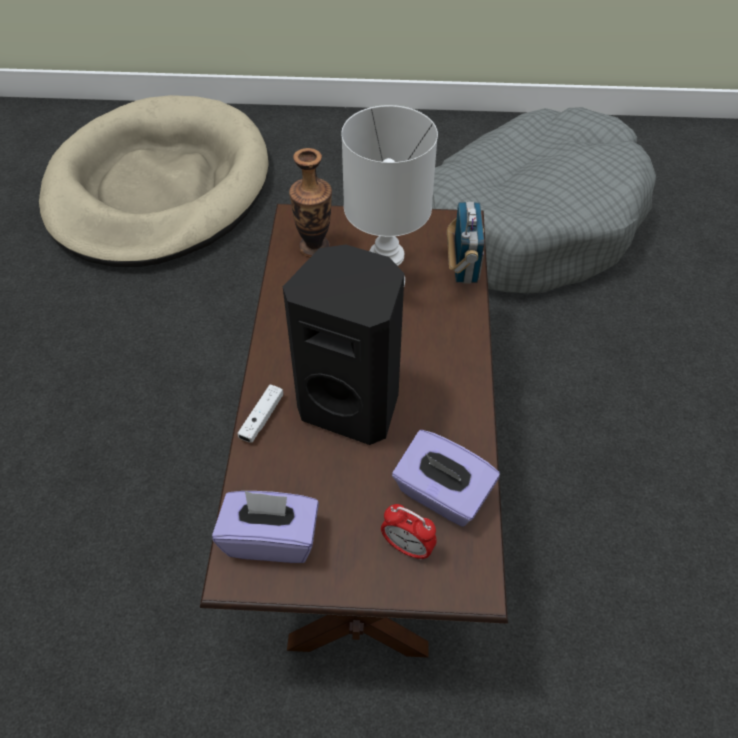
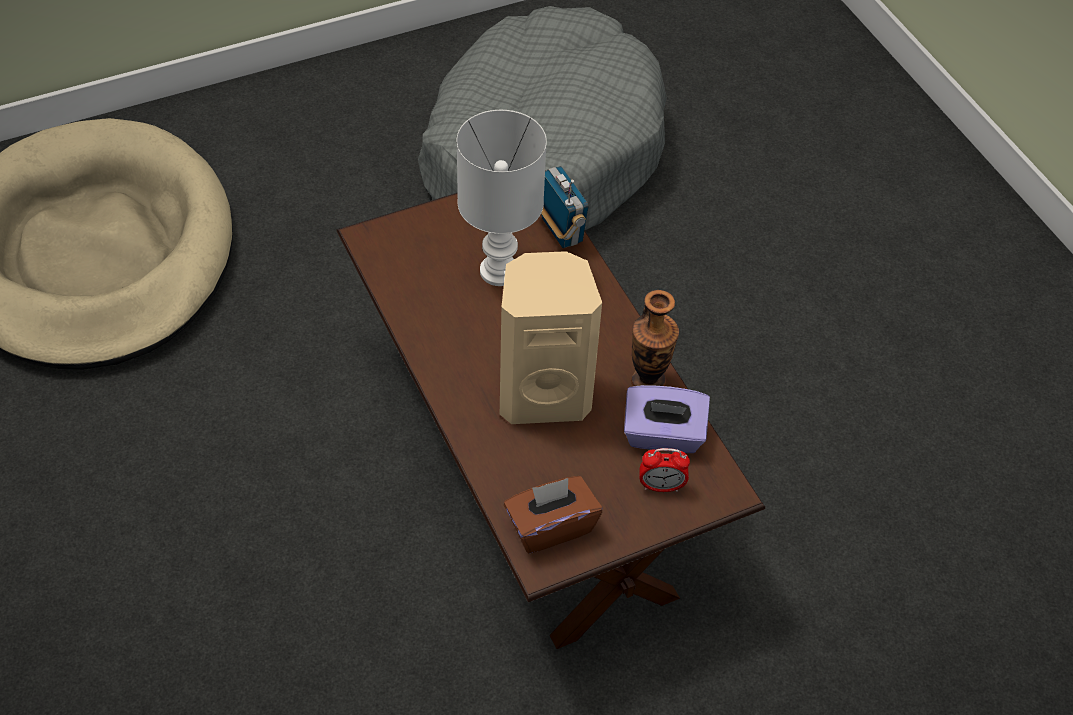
camera: 30 degrees left, 0 degrees up
purple tissue box [212,491,319,563] -> brown tissue box [504,476,602,554]
white game controller [238,385,283,443] -> none
black speaker [283,245,404,445] -> beige speaker [500,251,602,424]
vase [289,148,332,258] -> vase moved to [631,290,679,386]

